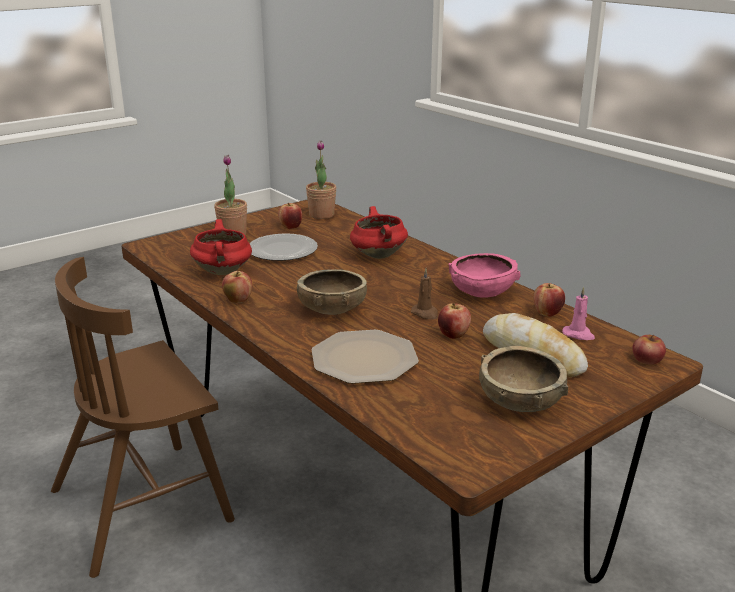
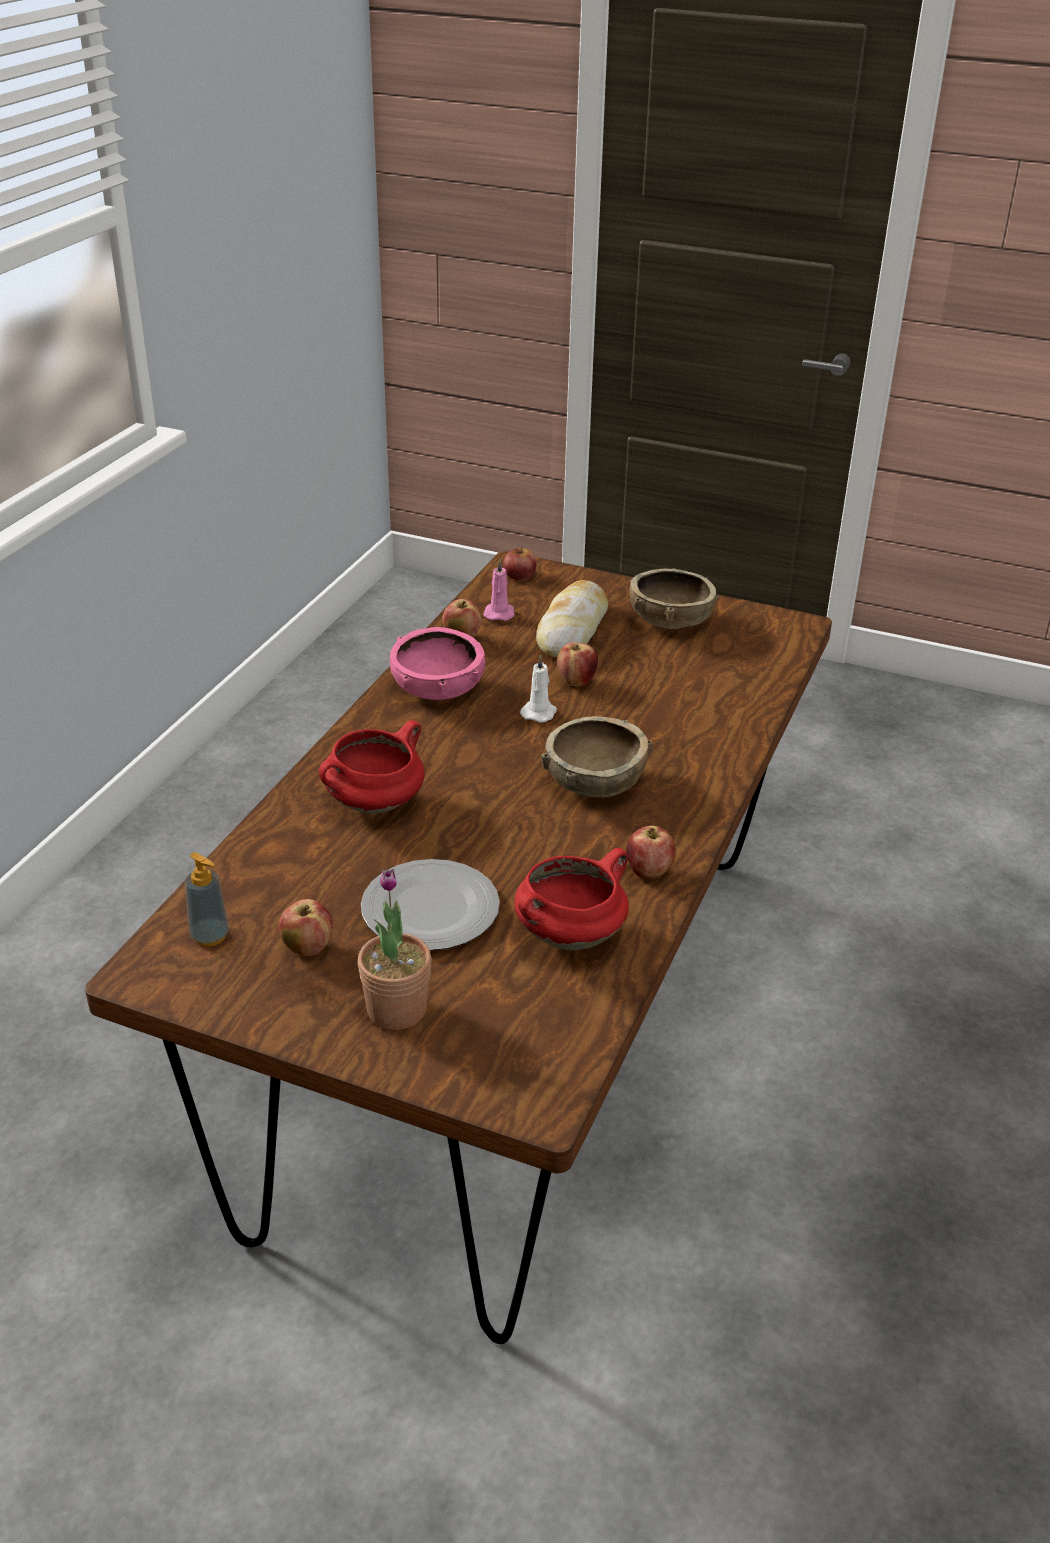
camera: 120 degrees left, 10 degrees up
brown chair [51,257,235,578] -> none
potted plant [306,141,336,219] -> soap dispenser [185,852,229,947]
plate [312,330,419,384] -> none
brown candle [411,268,438,320] -> white candle [520,654,557,722]

